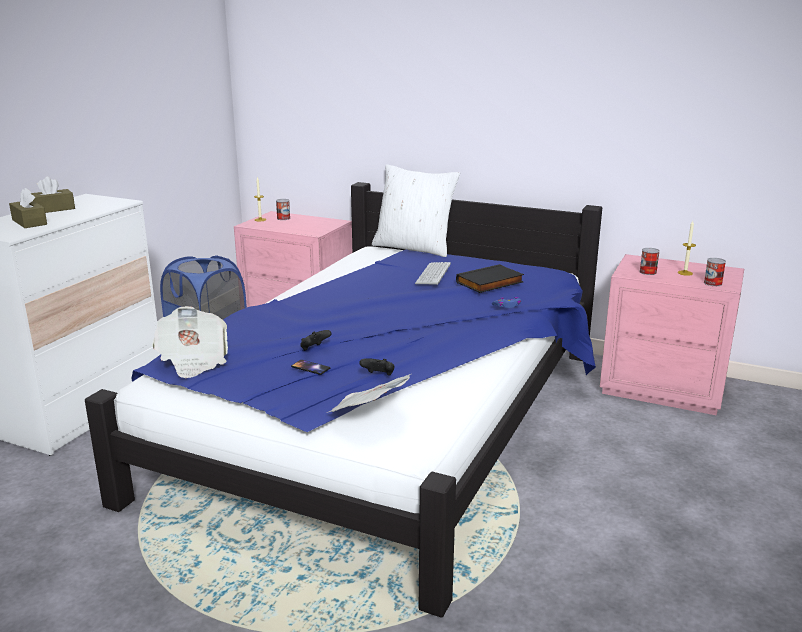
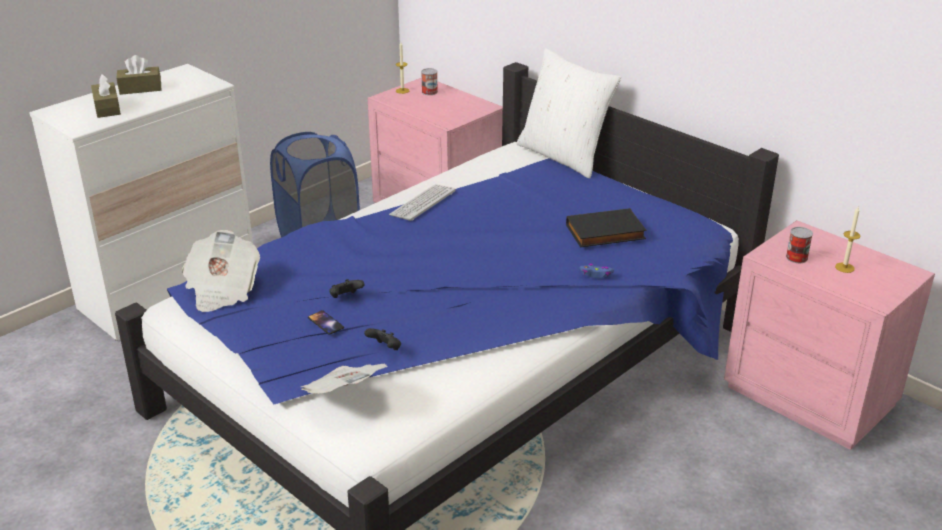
camera: 20 degrees right, 10 degrees up
keyboard [415,262,451,285] -> keyboard moved to [389,184,456,221]
can [704,258,726,286] -> none

